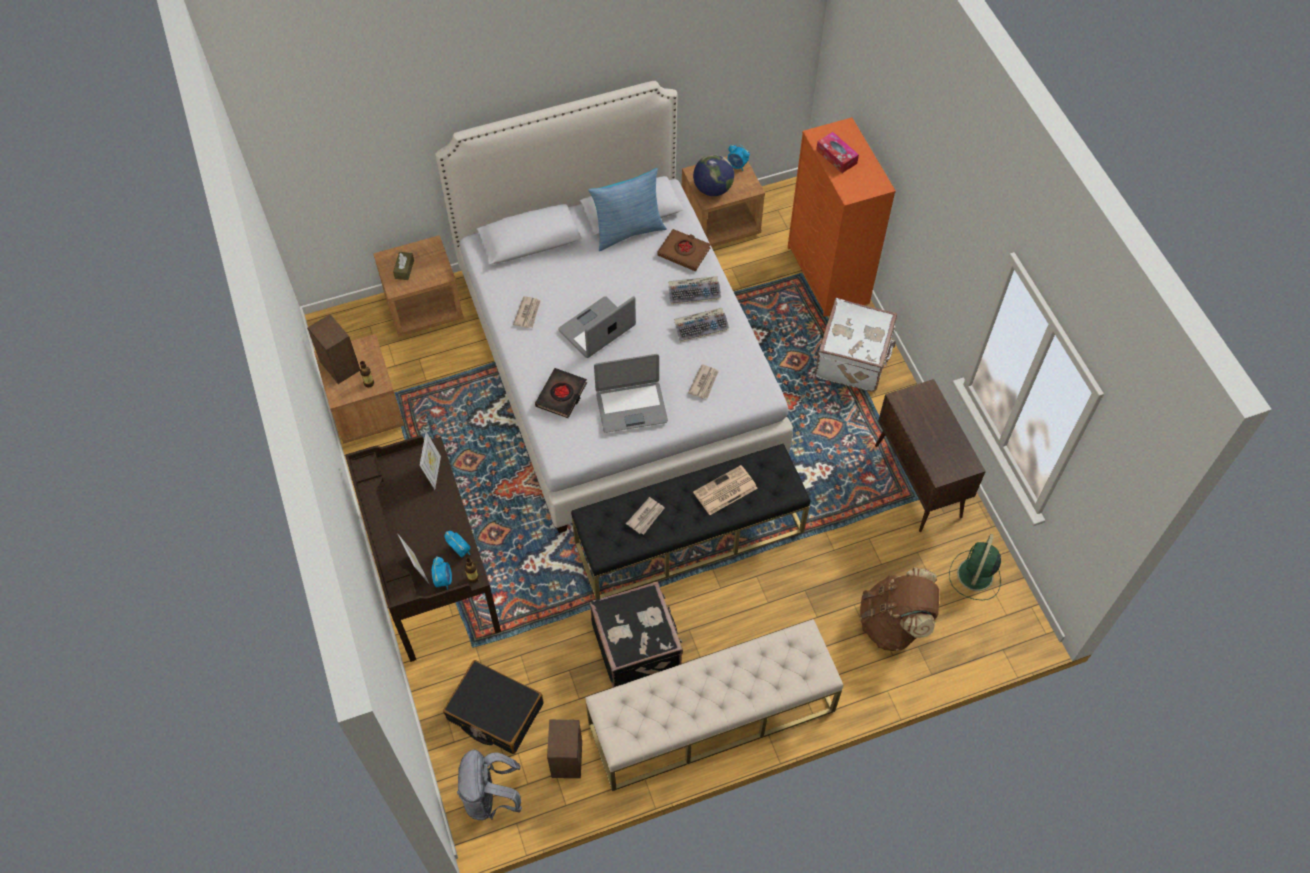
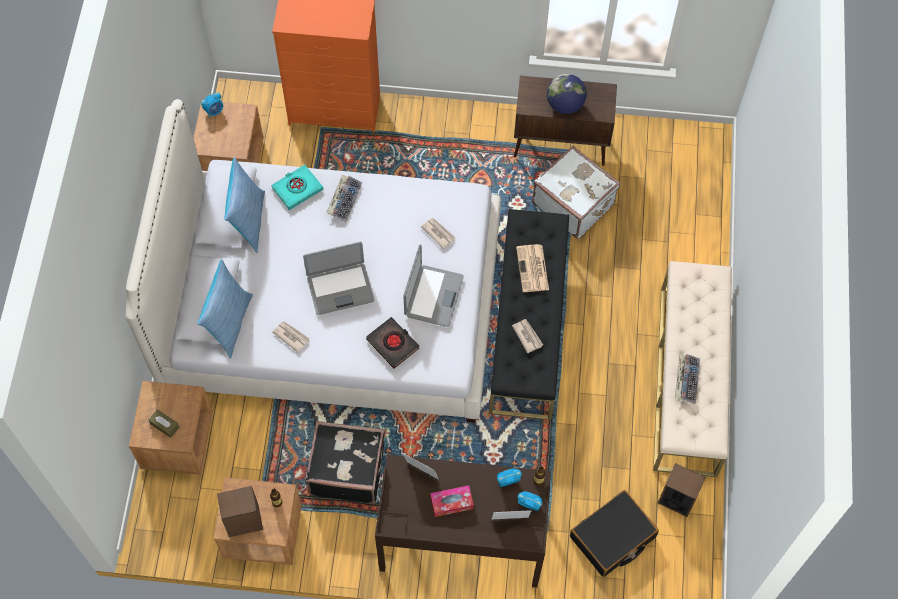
camera: 65 degrees left, 5 degrees up
grey backpack [457,750,522,820] -> none
laptop [558,296,636,358] -> laptop turned 90 degrees counterclockwise [303,242,374,315]
black suitcase [590,581,683,688] -> black suitcase moved to [305,421,385,504]
brown book [657,229,711,271] -> turquoise book [271,164,323,210]
keyboard [674,308,729,342] -> keyboard moved to [675,354,700,404]
globe [693,155,734,196] -> globe moved to [547,74,587,114]
white suitcase [815,298,897,392] -> white suitcase moved to [532,145,620,239]
tissue box [816,132,859,173] -> tissue box moved to [430,485,474,517]
brown backpack [860,567,939,651] -> none
green fan [949,534,1001,600] -> none
none -> pillow [197,259,253,359]

